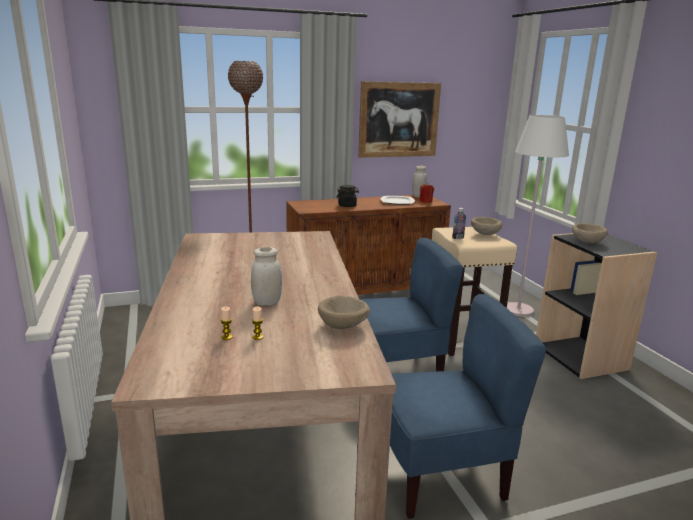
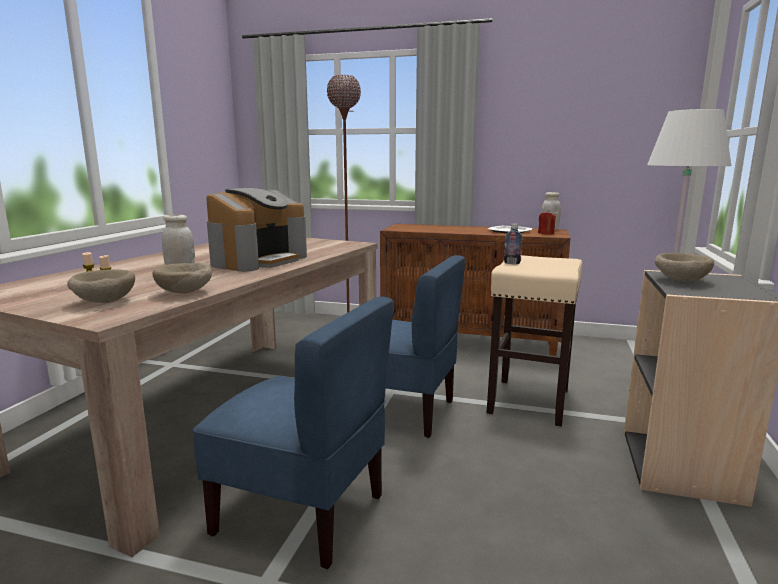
camera: 35 degrees right, 5 degrees down
black jar [336,185,359,207] -> none
picture [358,81,441,158] -> none
beige bowl [471,217,503,235] -> beige bowl moved to [67,269,135,303]
none -> coffee machine [206,188,307,272]

